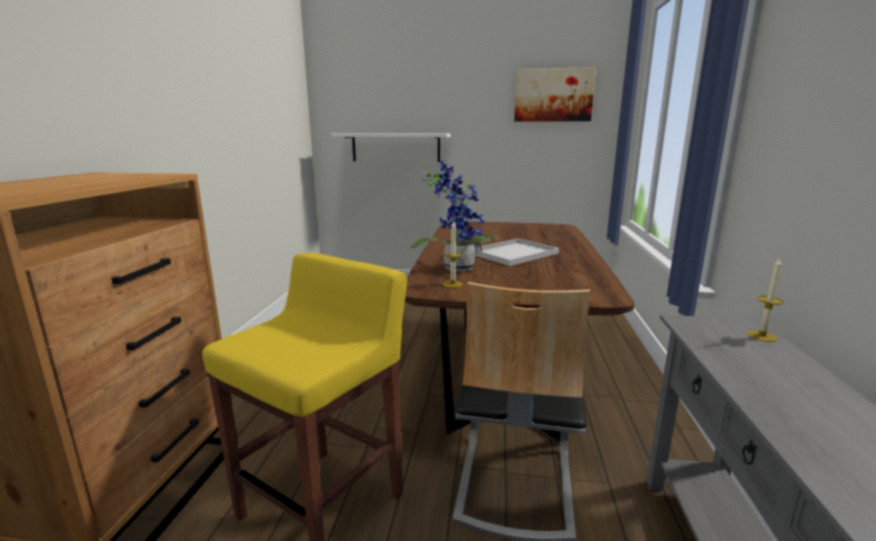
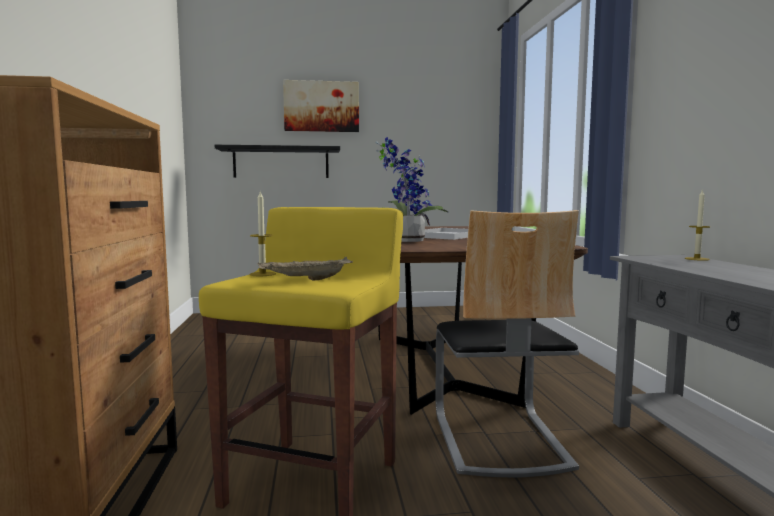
camera: 15 degrees left, 10 degrees down
white shelf [331,133,451,162] -> black shelf [215,145,340,178]
candle [443,220,463,288] -> candle moved to [249,192,276,276]
picture [514,67,596,121] -> picture moved to [283,80,359,132]
none -> beige tray [258,257,353,281]

